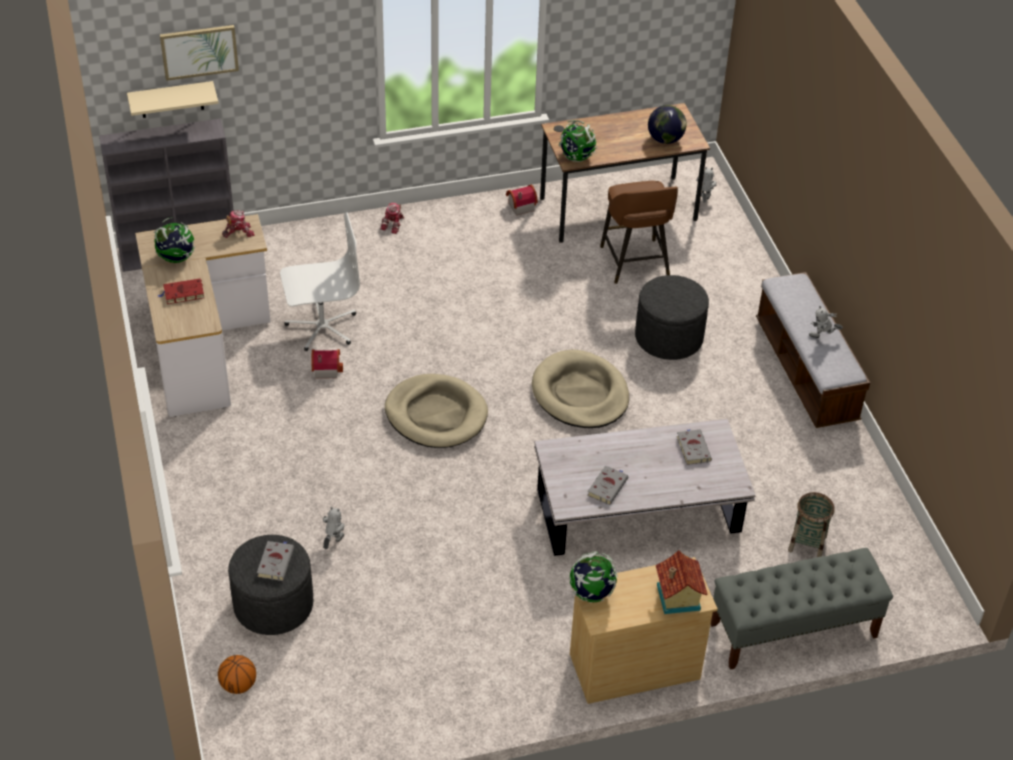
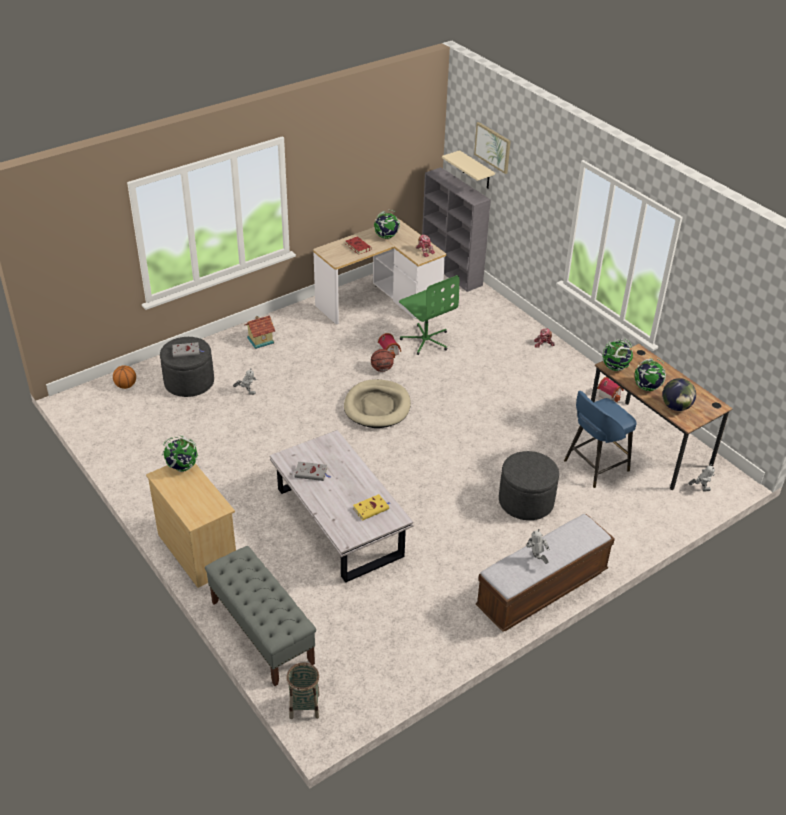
camera: 70 degrees right, 5 degrees down
white office chair [280,213,360,351] -> green office chair [399,275,459,355]
beige dog bed [532,350,629,428] -> none
brown stool [600,181,678,284] -> blue stool [564,391,637,488]
toy house [656,550,708,614] -> toy house moved to [244,315,275,349]
grey book [676,429,712,465] -> yellow book [353,494,390,520]
basket [788,492,835,557] -> basket moved to [286,662,320,719]
none -> basketball [371,349,394,372]
none -> globe [635,358,666,391]

